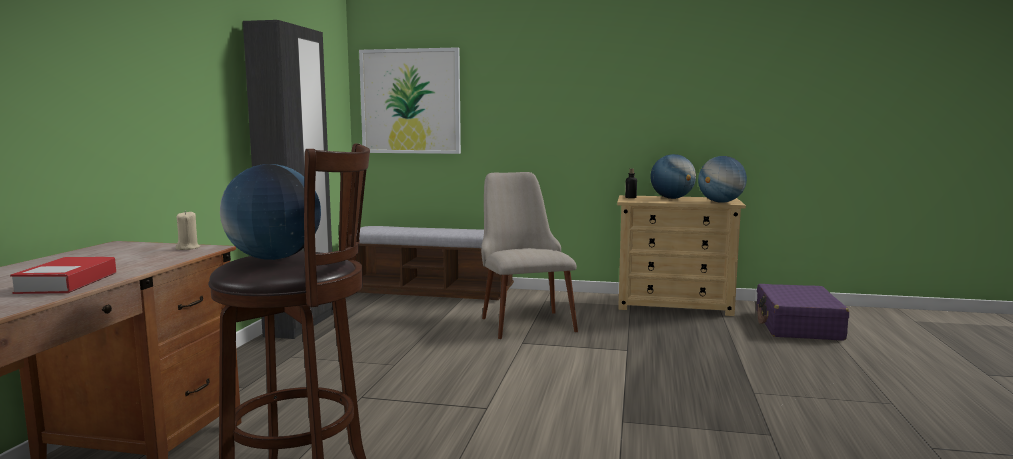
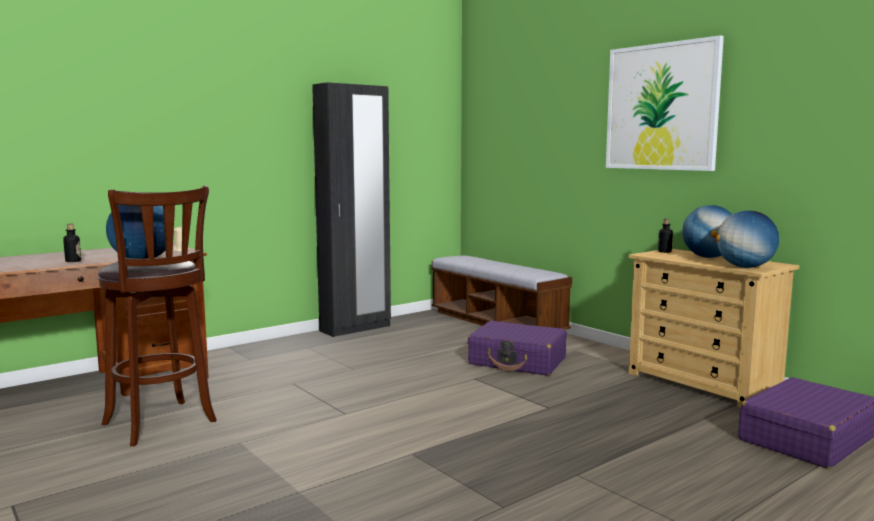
camera: 40 degrees right, 0 degrees up
book [10,257,116,294] -> bottle [63,224,81,262]
picture [359,47,461,154] -> picture moved to [606,35,724,171]
beige chair [481,172,578,339] -> purple suitcase [468,321,567,376]

